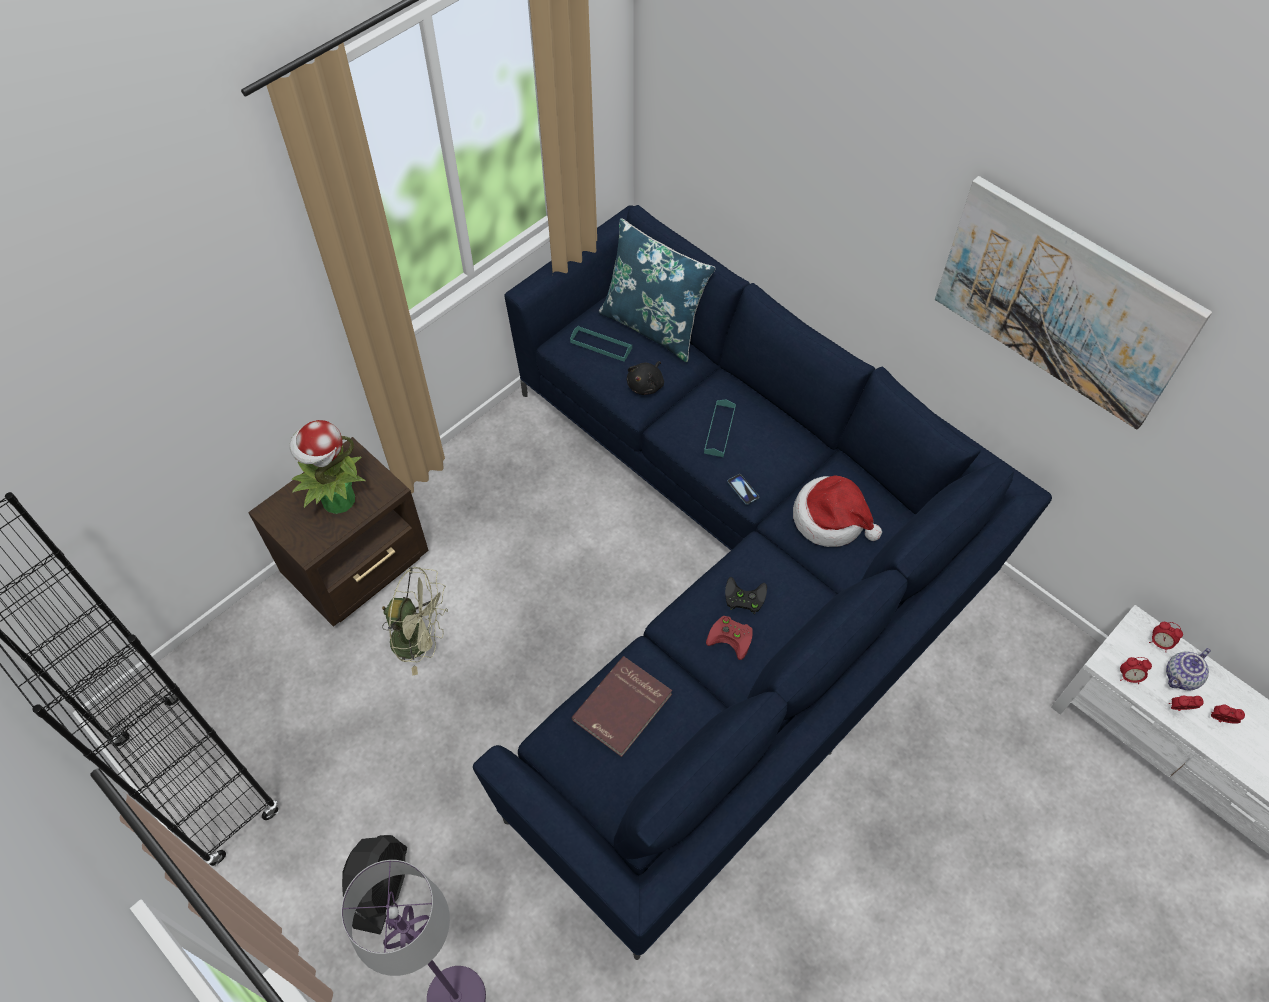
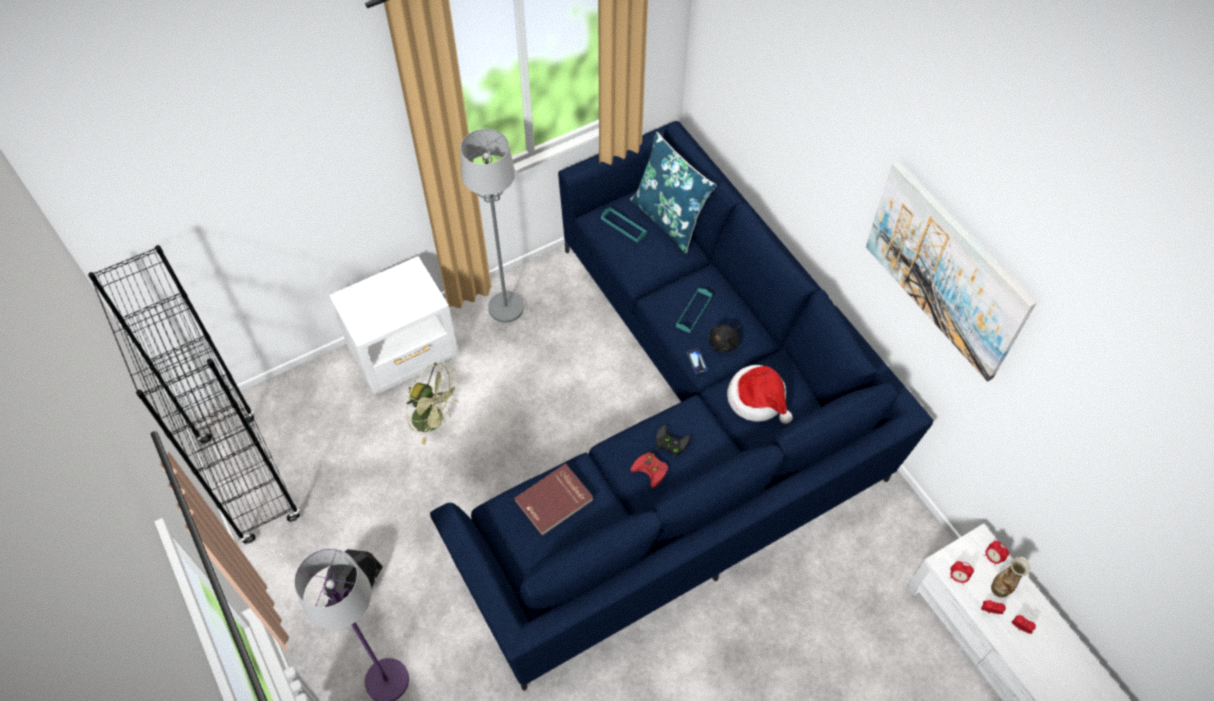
camera: 15 degrees right, 0 degrees up
brown nightstand [248,437,429,627] -> white nightstand [329,256,459,394]
potted plant [289,420,365,514] -> none
black plush toy [627,361,664,395] -> black plush toy moved to [709,325,741,352]
teapot [1166,648,1211,691] -> vase [991,557,1031,598]
none -> grey floor lamp [460,129,524,323]

